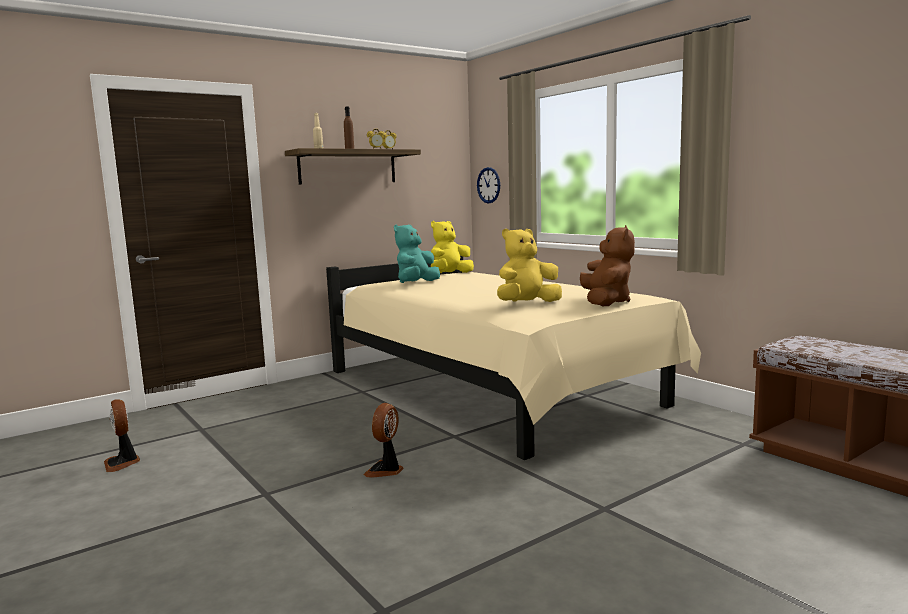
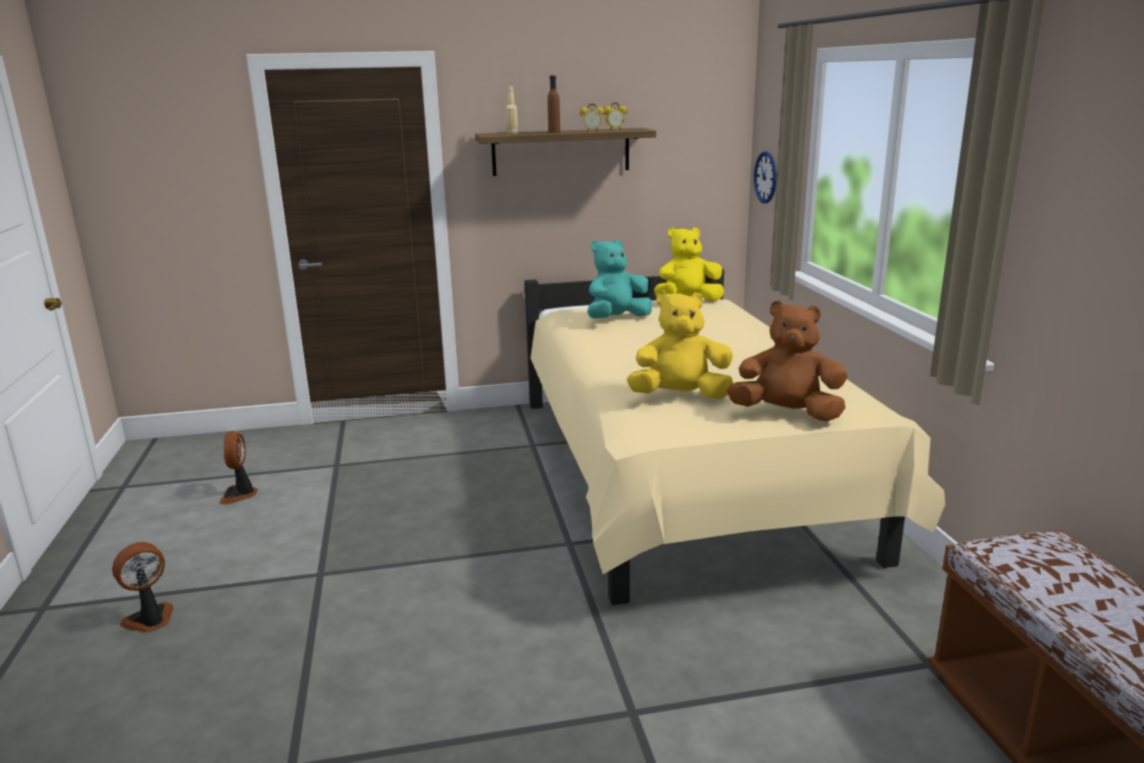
camera: 25 degrees right, 10 degrees up
fan [363,403,404,478] -> fan moved to [112,542,173,633]
brown plush toy [580,225,635,306] -> brown plush toy turned 105 degrees counterclockwise [727,301,848,421]

